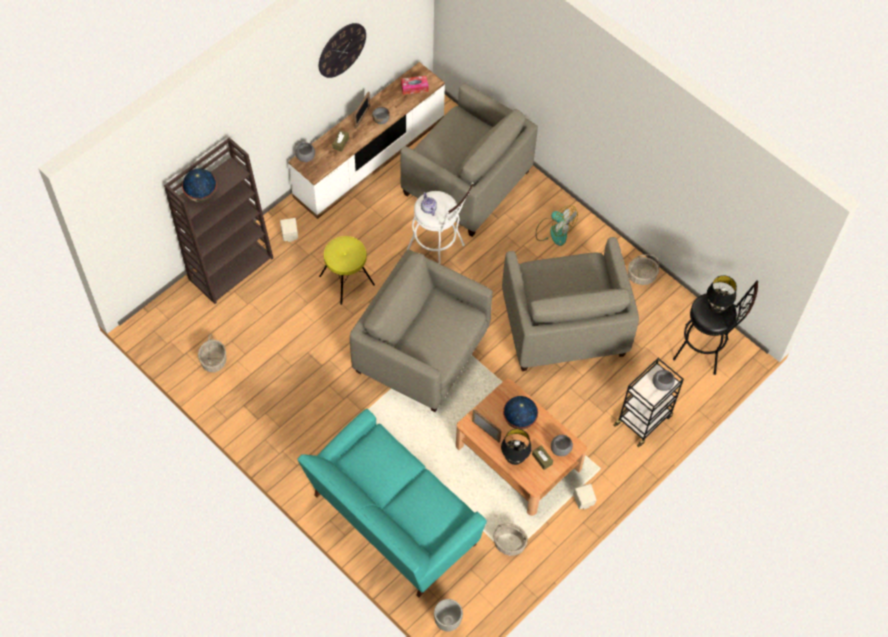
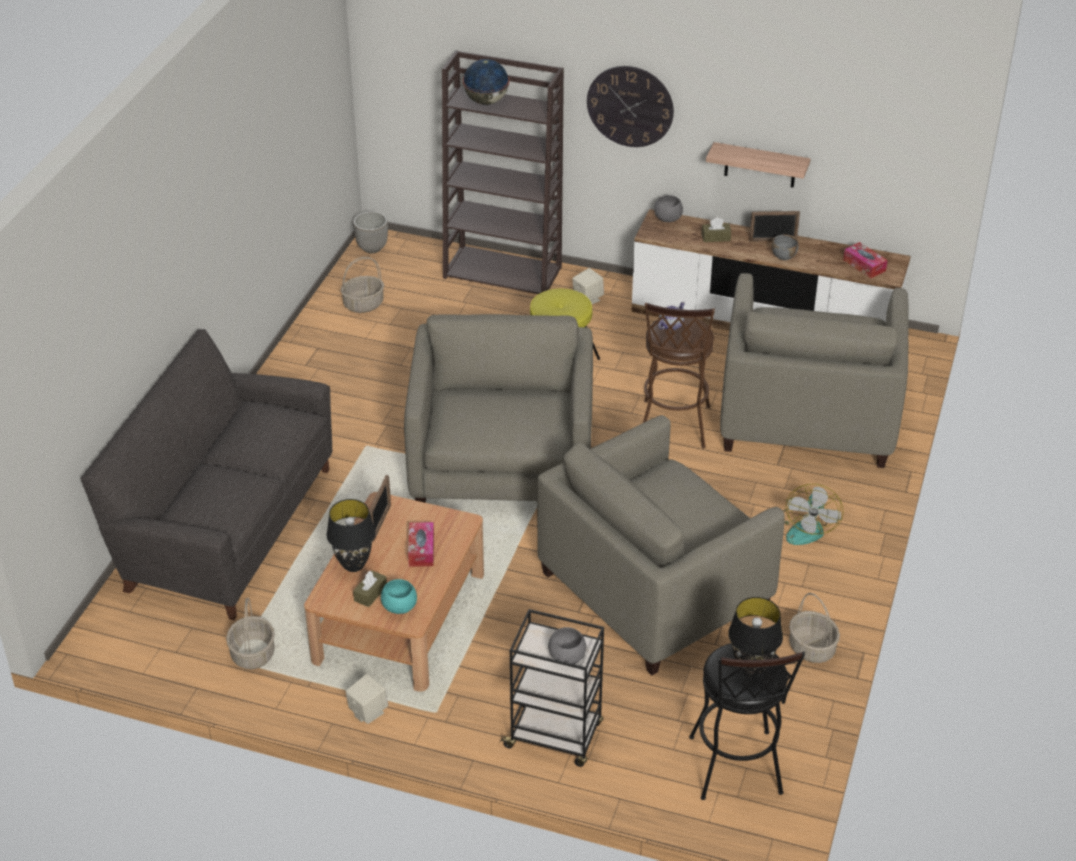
camera: 65 degrees right, 20 degrees down
turquoise sofa [297,409,487,598] -> grey sofa [81,329,332,620]
wall clock [319,23,366,78] -> wall clock moved to [587,66,674,147]
white stool [407,182,474,264] -> brown stool [643,303,715,449]
planter [434,599,463,632] -> planter moved to [353,211,388,253]
globe [503,396,538,429] -> tissue box [408,522,434,567]
grey bowl [551,435,573,456] -> turquoise bowl [381,579,417,614]
none -> shelf [706,142,810,188]

